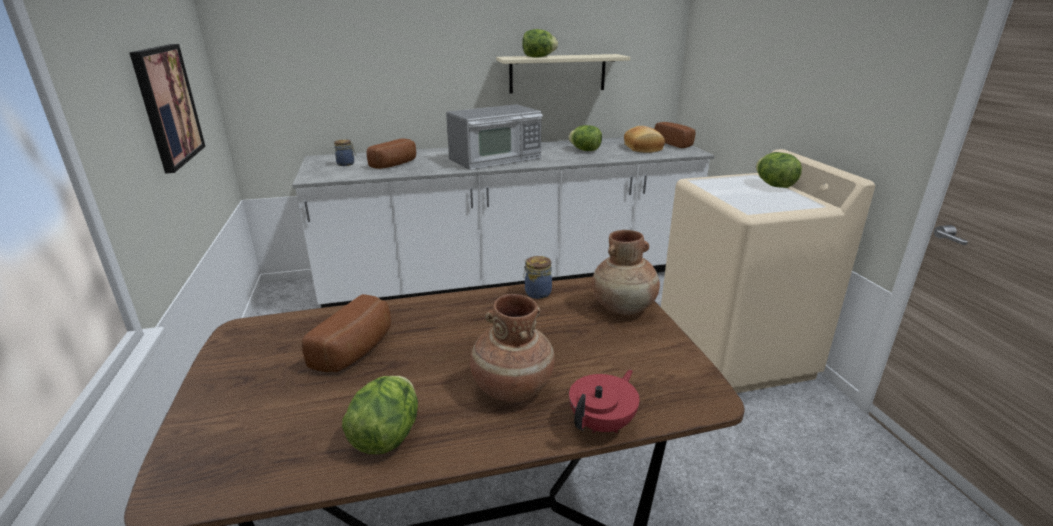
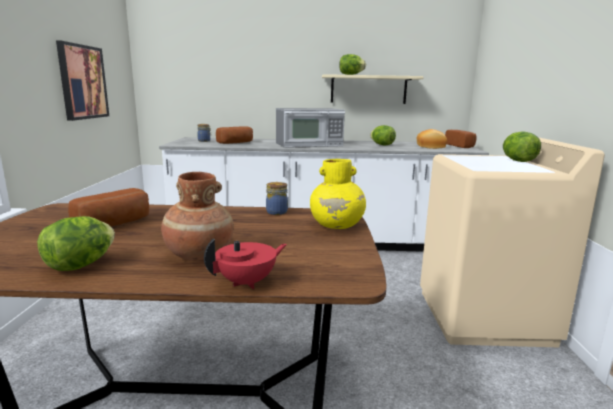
camera: 15 degrees right, 10 degrees down
brown vase [592,230,660,315] -> yellow vase [310,159,366,229]

